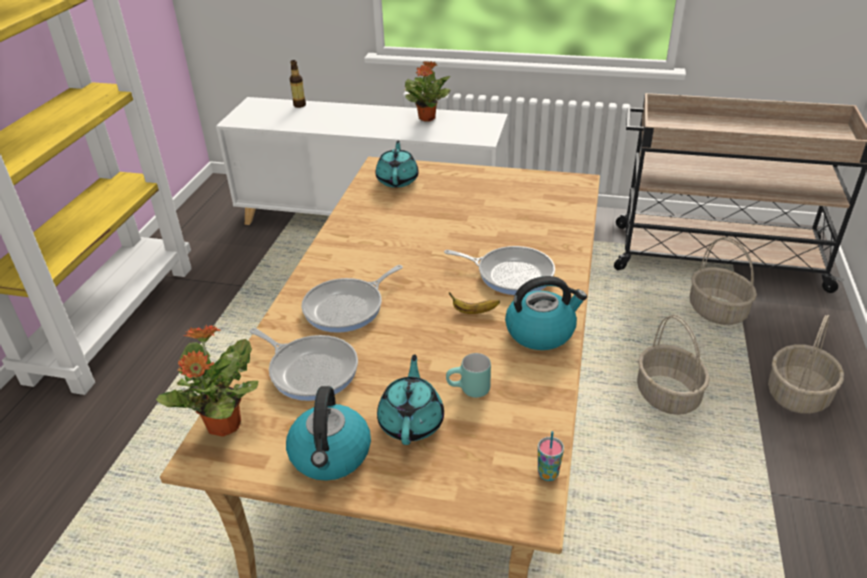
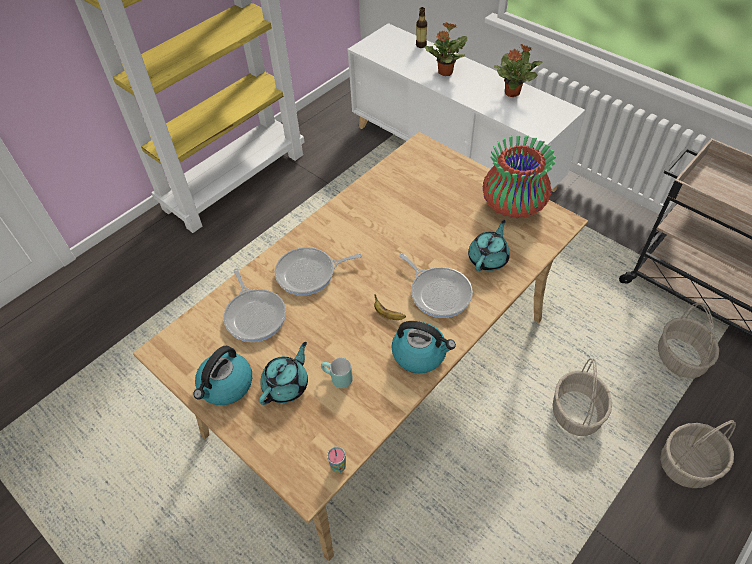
camera: 30 degrees right, 15 degrees up
potted plant [156,325,258,437] -> potted plant moved to [424,22,467,76]
turquoise teapot [375,141,419,188] -> turquoise teapot moved to [468,220,510,271]
none -> vase [483,135,556,218]

